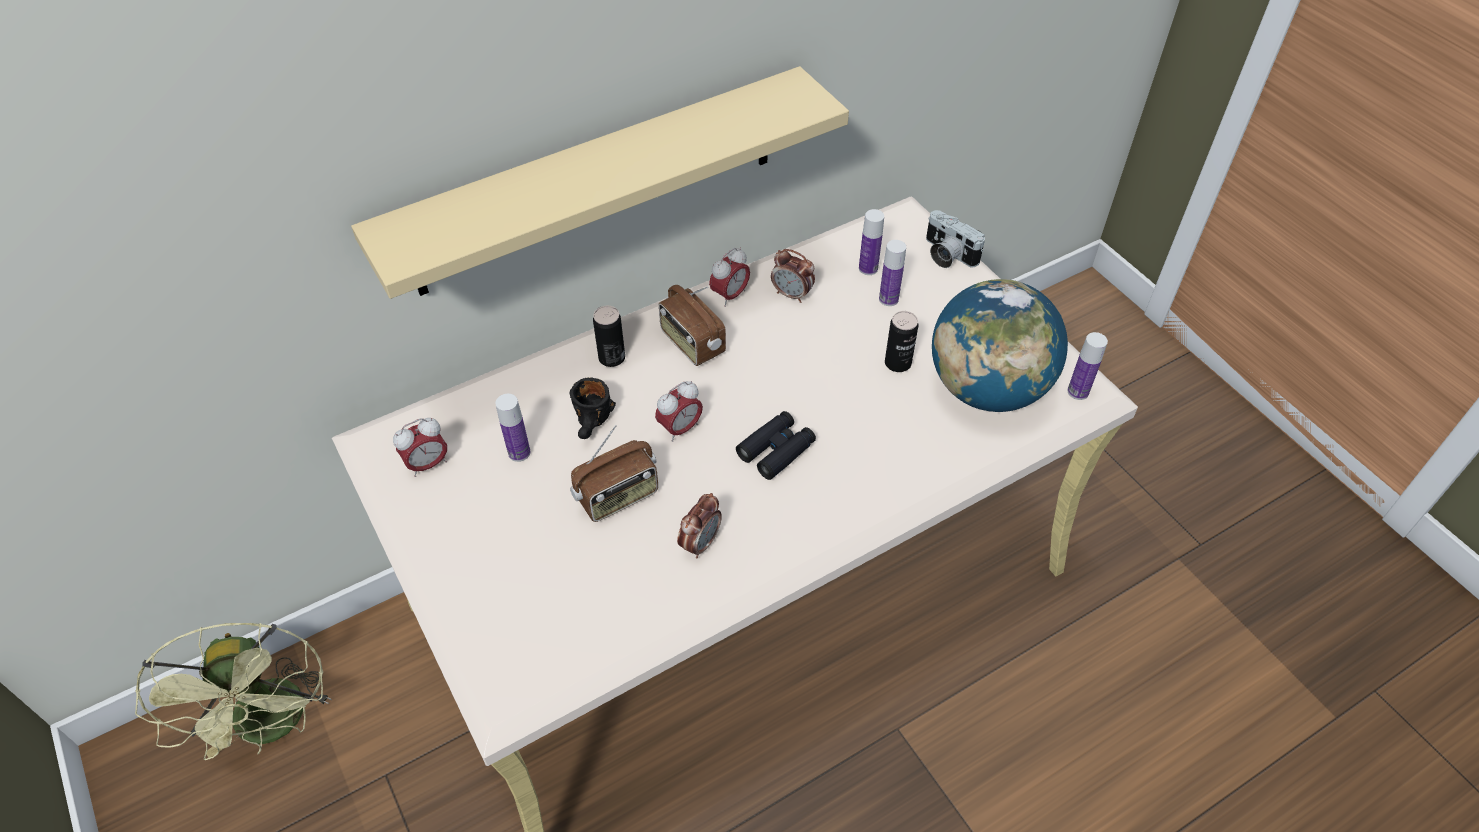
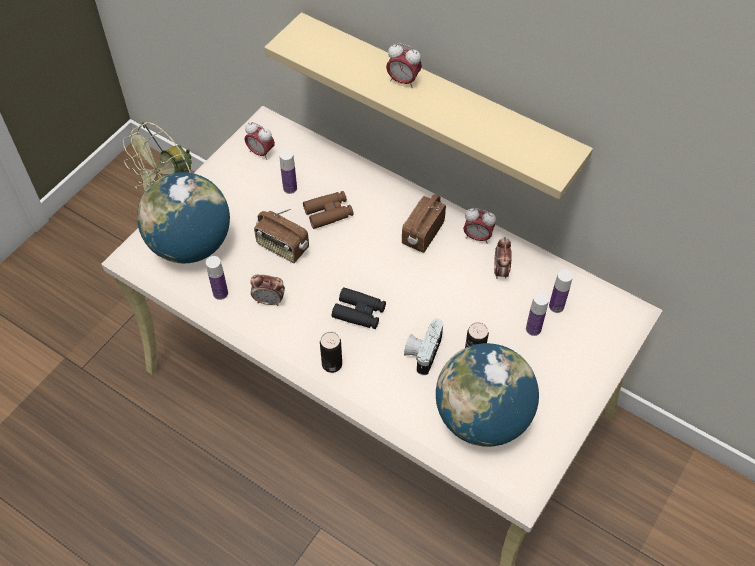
camera: 65 degrees right, 5 degrees up
black mug [569,377,616,439] -> brown binoculars [303,191,354,229]
can [593,306,625,367] -> can moved to [320,331,342,373]
alarm clock [655,381,703,442] -> alarm clock moved to [386,43,422,88]
camera [926,210,985,268] -> camera moved to [404,318,443,375]
bottle [1067,332,1108,400] -> bottle moved to [206,256,228,300]
none -> globe [137,172,230,263]

